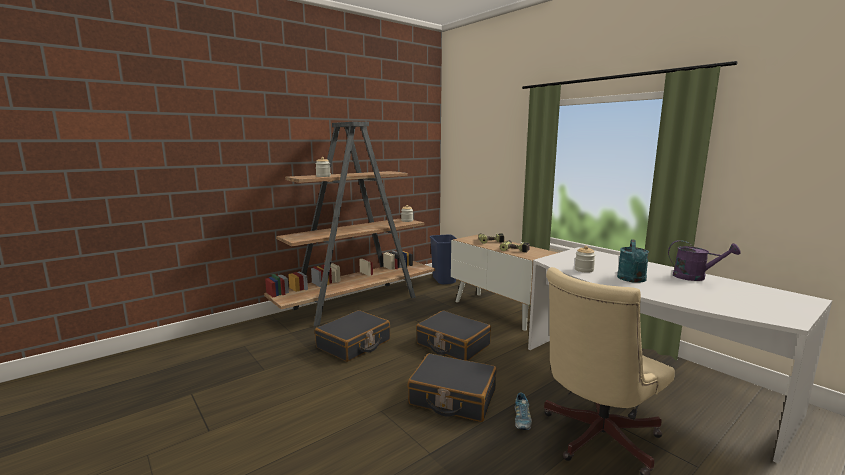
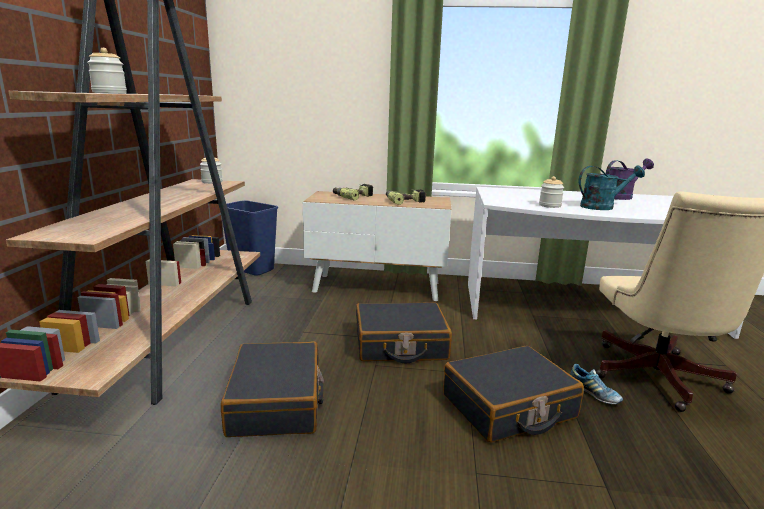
camera: 45 degrees left, 5 degrees up
turquoise watering can [617,239,649,283] -> turquoise watering can turned 75 degrees counterclockwise [578,165,645,210]

